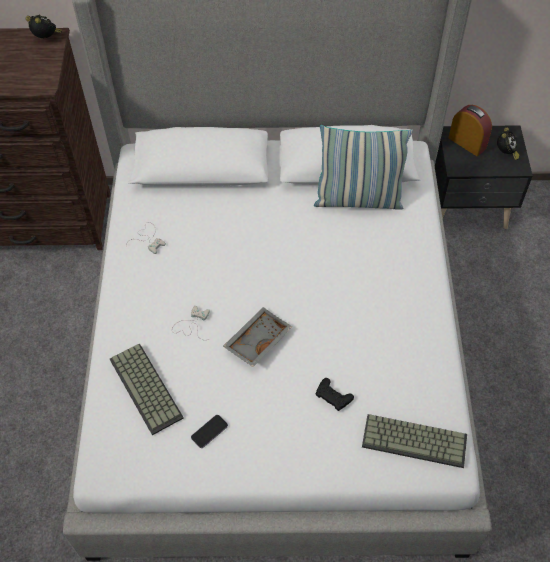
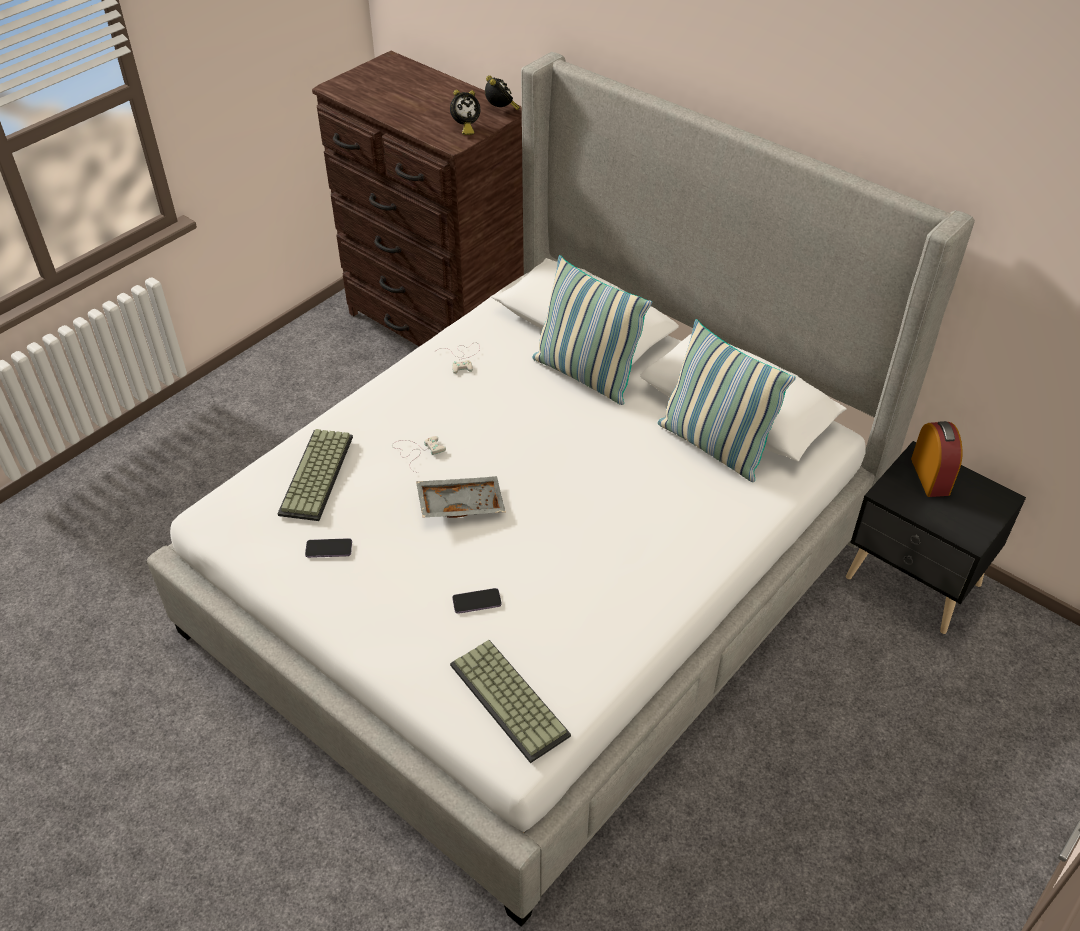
camera: 40 degrees right, 10 degrees down
black game controller [316,378,354,411] -> phone [452,588,502,614]
alarm clock [497,127,519,160] -> alarm clock moved to [450,90,480,135]
none -> pillow [532,255,652,405]

